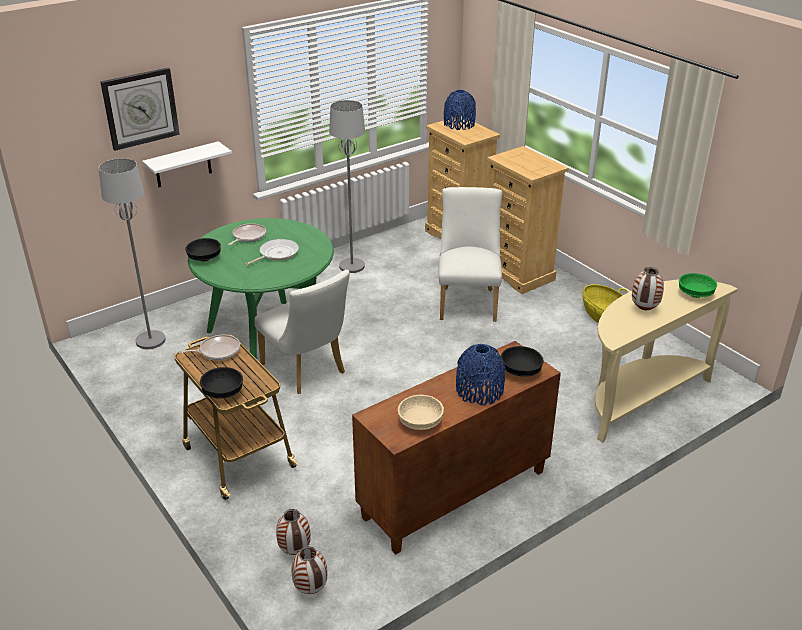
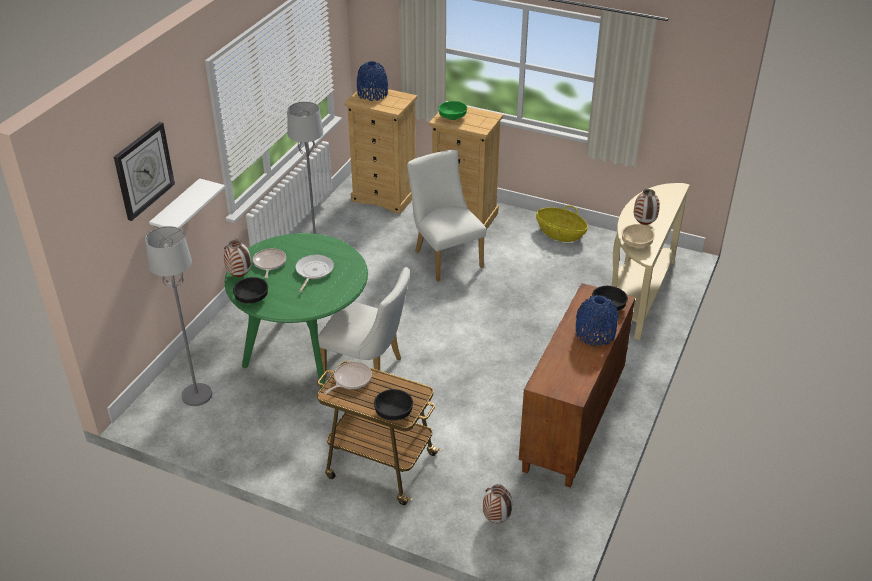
camera: 30 degrees left, 5 degrees up
vase [292,546,327,594] -> vase moved to [224,240,251,277]
beige bowl [398,395,444,430] -> beige bowl moved to [622,224,655,248]
green bowl [679,273,717,298] -> green bowl moved to [438,101,467,120]

